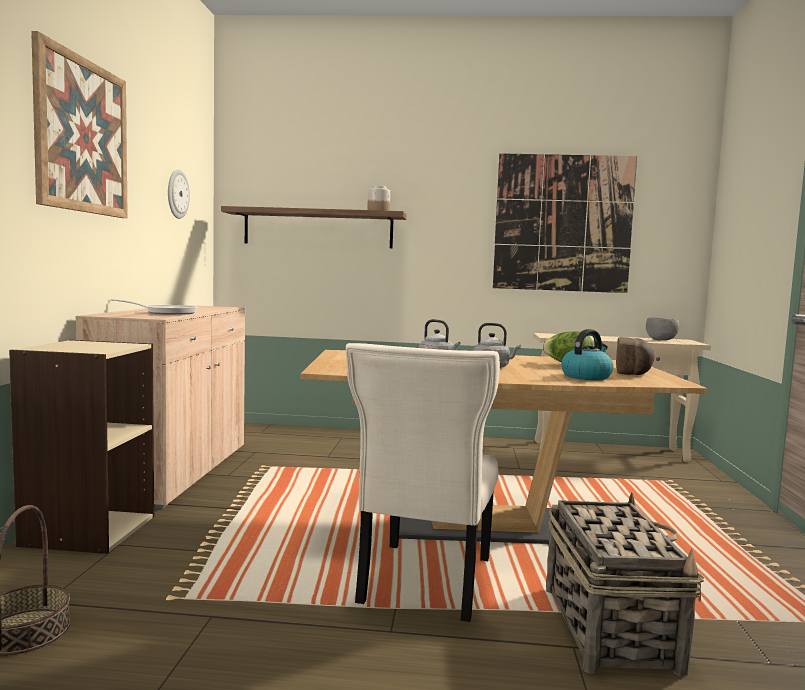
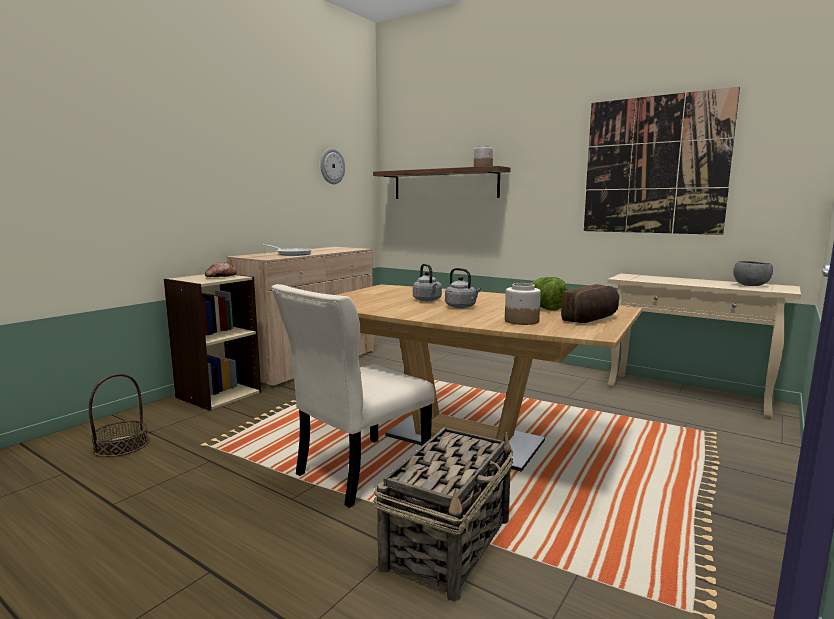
camera: 30 degrees right, 5 degrees up
picture [31,31,128,218] -> none
kettle [561,329,614,380] -> jar [505,283,541,325]
none -> bread [205,262,237,277]

